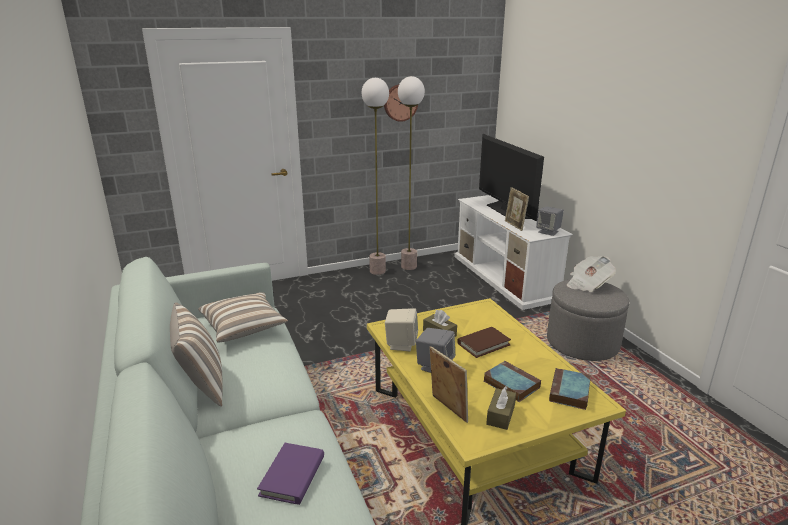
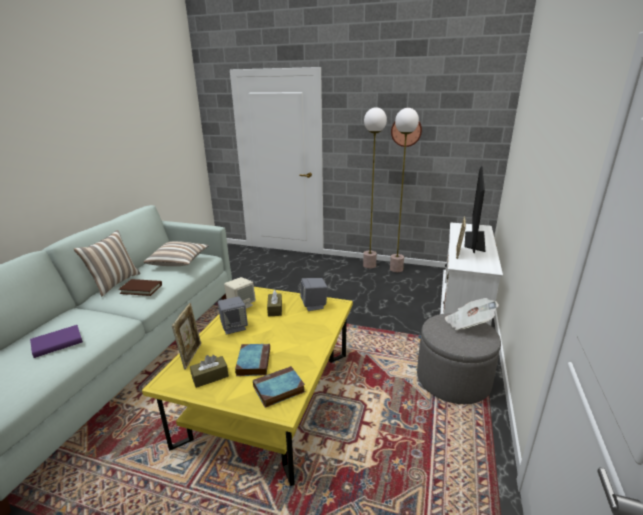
camera: 40 degrees right, 0 degrees up
brown book [457,327,511,358] -> brown book moved to [119,279,162,296]
grey speaker [536,206,564,236] -> grey speaker moved to [300,278,328,311]

